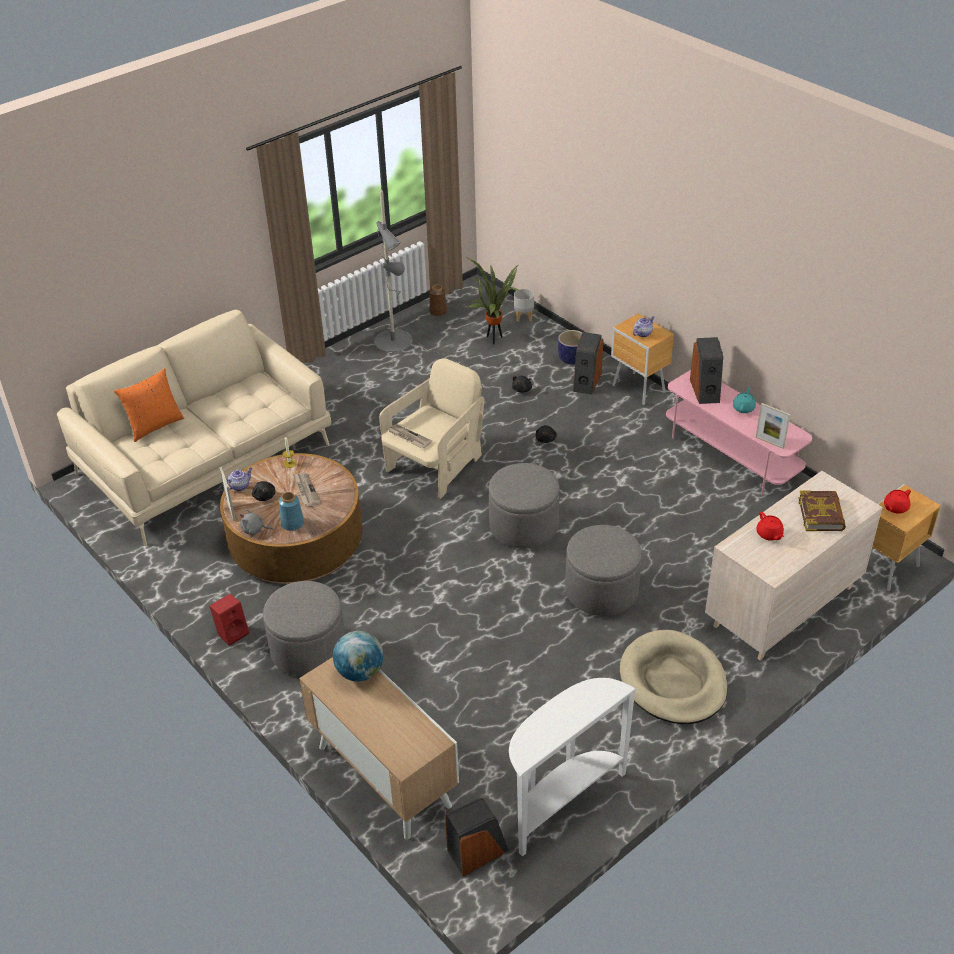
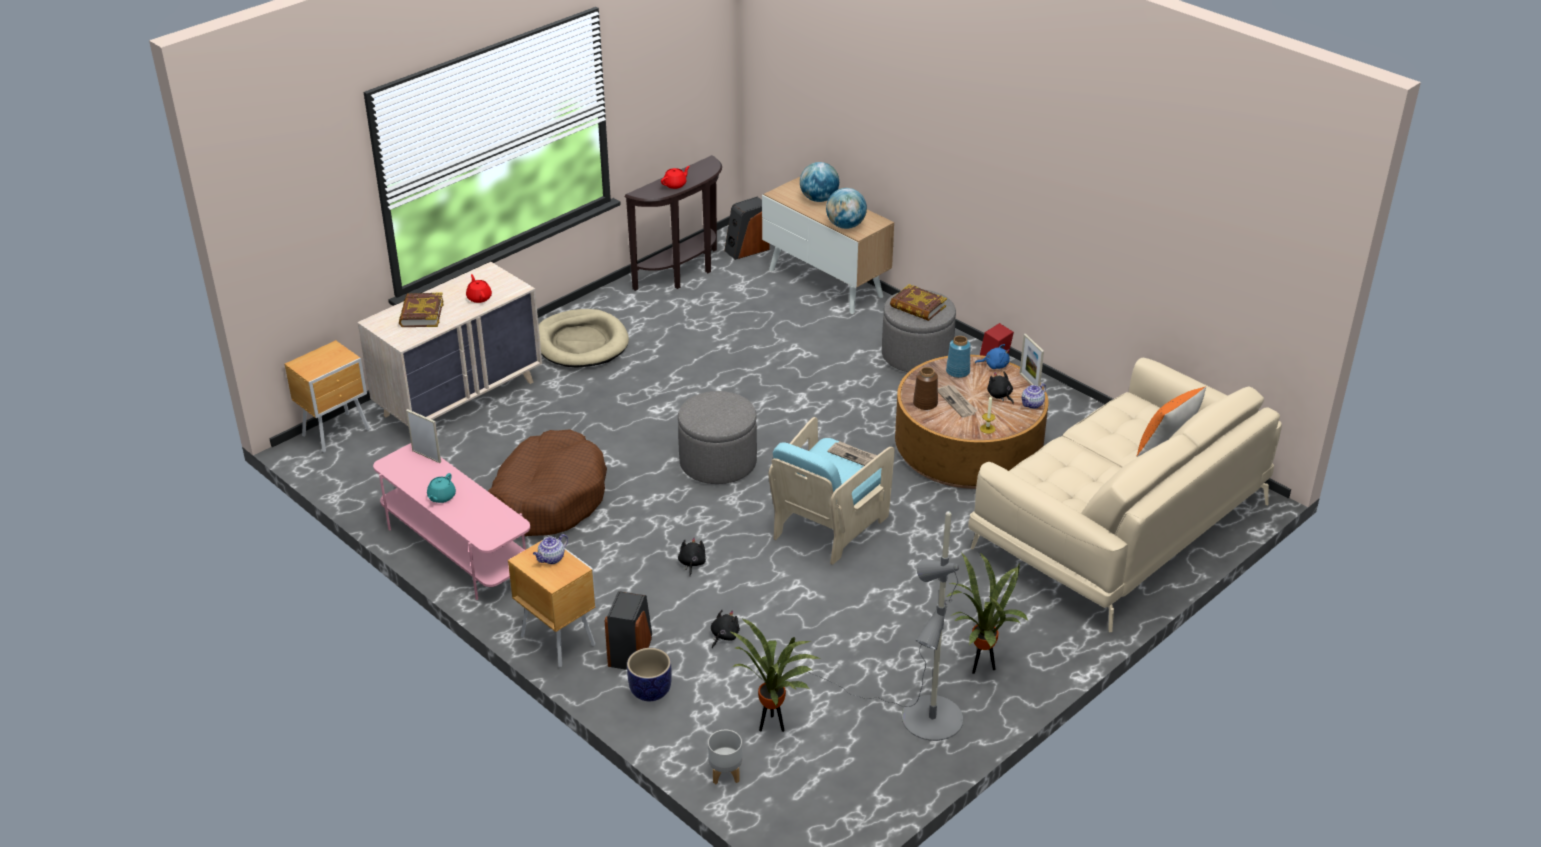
camera: 175 degrees right, 5 degrees down
grey plush toy [240,509,273,535] -> blue plush toy [975,344,1010,369]
beige armchair [379,358,484,499] -> turquoise armchair [768,417,895,565]
brown vase [429,285,447,316] -> brown vase moved to [913,367,938,410]
white console table [509,678,637,857] -> brown console table [625,155,722,291]
grey ottoman [565,525,642,616] -> none
speaker [690,337,723,404] -> none
red teapot [884,490,911,514] -> red teapot moved to [661,166,690,189]
none -> brown dog bed [488,429,607,536]
none -> globe [800,162,839,202]
none -> book [890,284,947,321]
none -> potted plant [947,552,1028,674]

